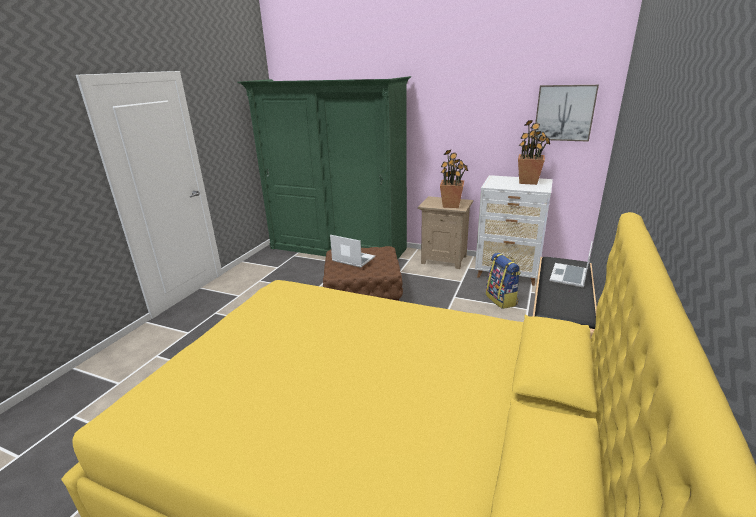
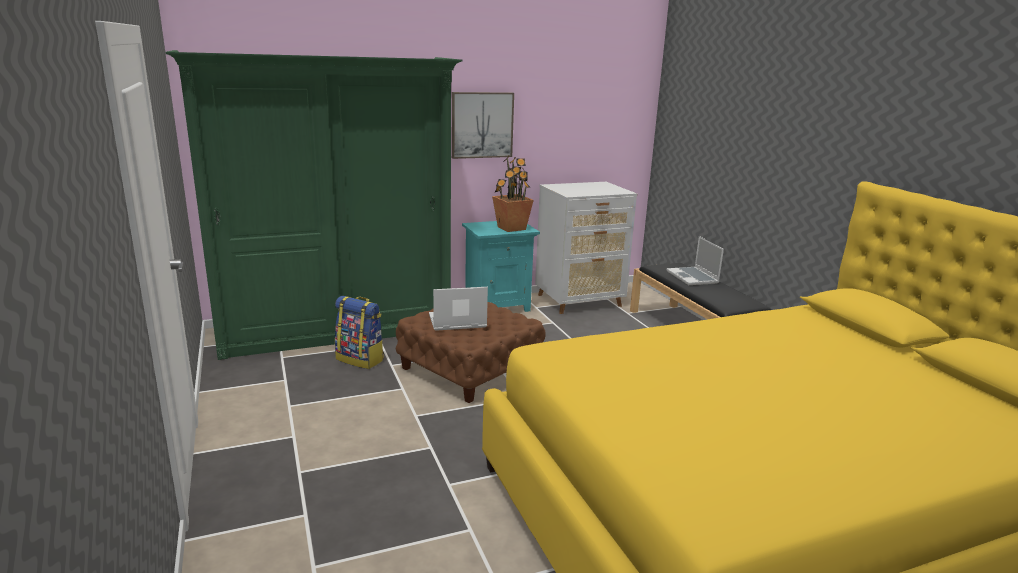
camera: 45 degrees left, 5 degrees down
beige nightstand [418,196,473,269] -> turquoise nightstand [462,221,540,312]
backpack [486,253,520,309] -> backpack moved to [335,296,384,369]
potted plant [518,120,550,185] -> none
picture [535,85,599,142] -> picture moved to [452,92,514,159]

